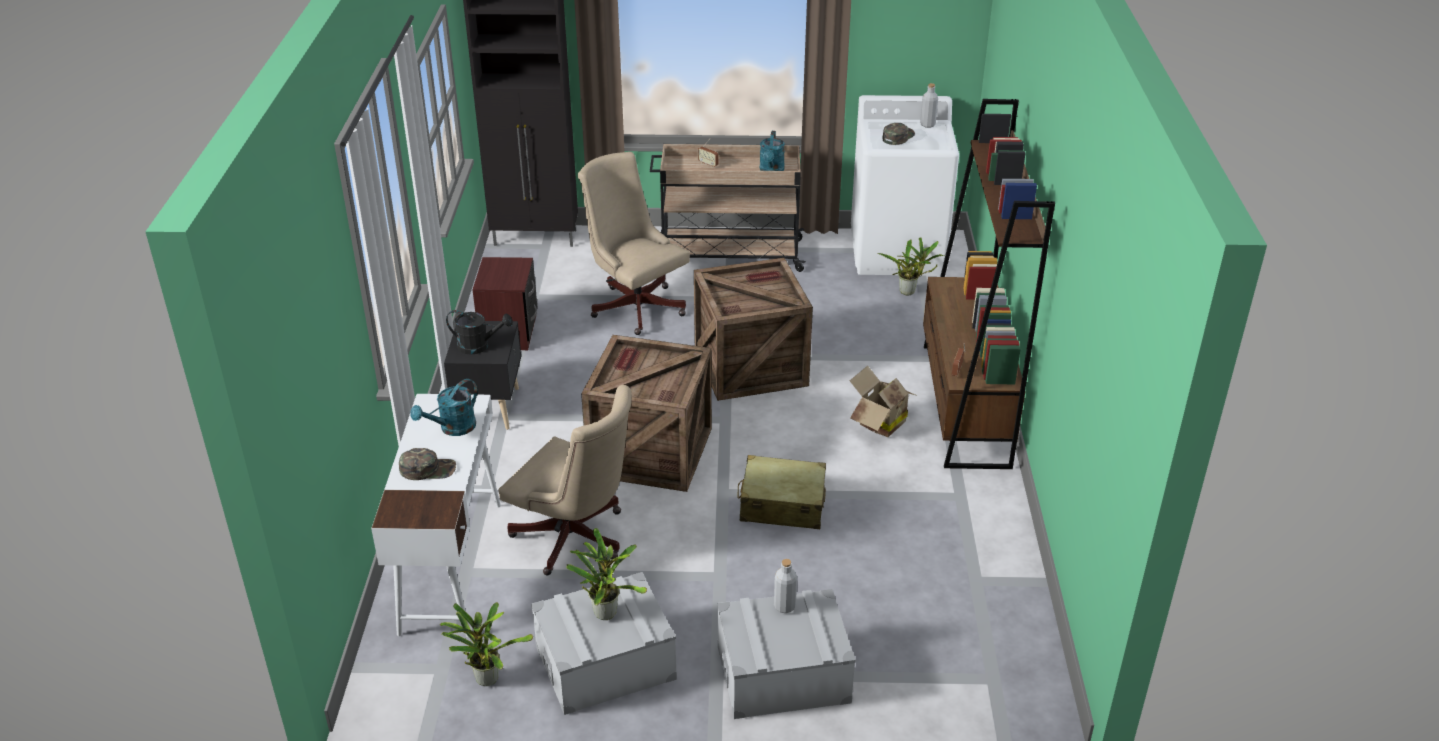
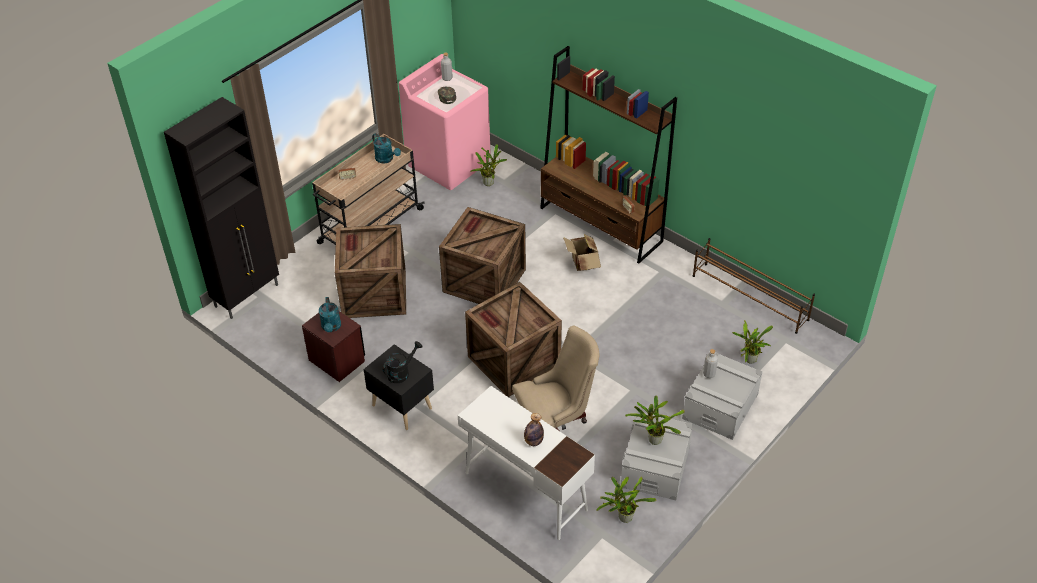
camera: 50 degrees left, 10 degrees up
green cap [399,448,456,480] -> bottle [524,413,544,446]
turquoise watering can [410,379,478,436] -> turquoise watering can moved to [319,297,341,332]
beige office chair [578,152,690,335] -> crate [335,224,406,318]
beige suitcase [738,455,826,529] -> none
white washing machine [851,95,959,276] -> pink washing machine [399,54,491,190]
none -> brown shoe rack [693,238,815,334]
none -> potted plant [732,320,773,364]

